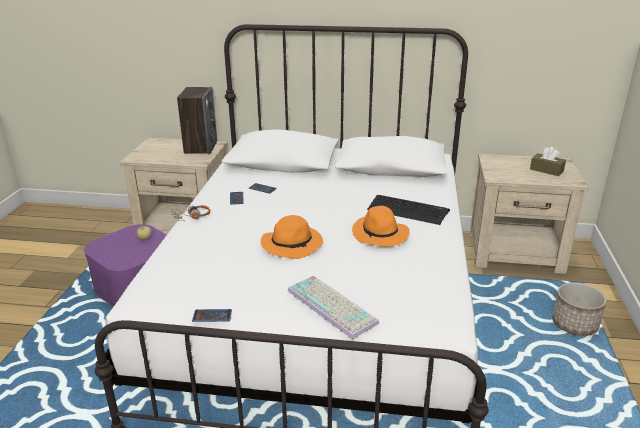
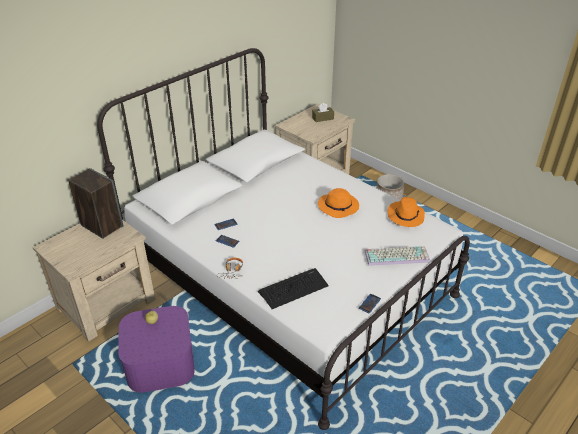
camera: 55 degrees left, 10 degrees up
orange hat [261,215,323,259] -> orange hat moved to [388,197,425,227]
keyboard [367,195,450,225] -> keyboard moved to [258,268,329,309]

